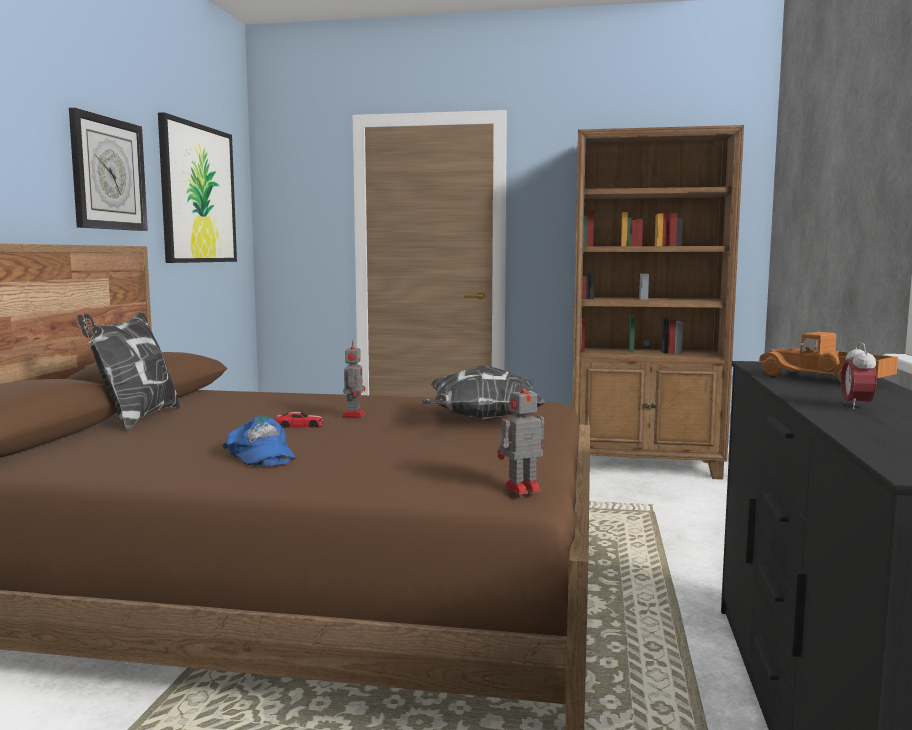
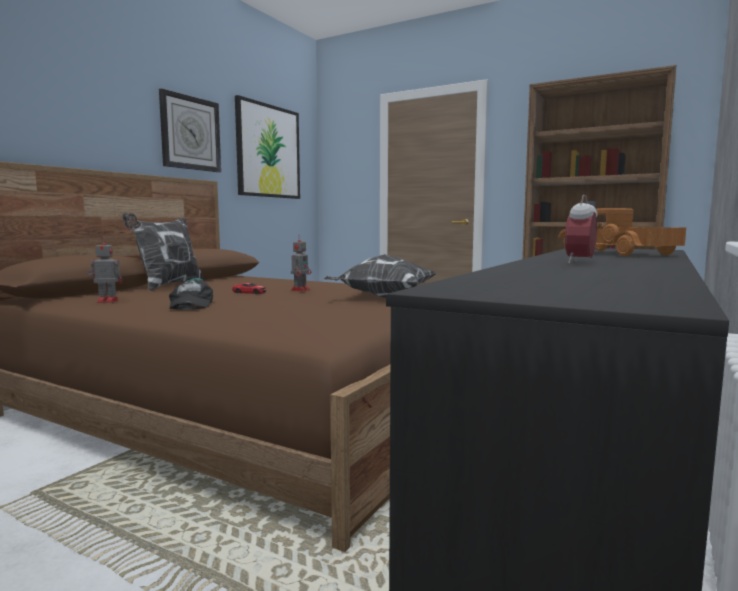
camera: 20 degrees right, 0 degrees up
blue cap [222,415,296,466] -> black cap [169,278,213,310]
toy robot [497,379,544,494] -> toy robot moved to [88,239,122,303]

